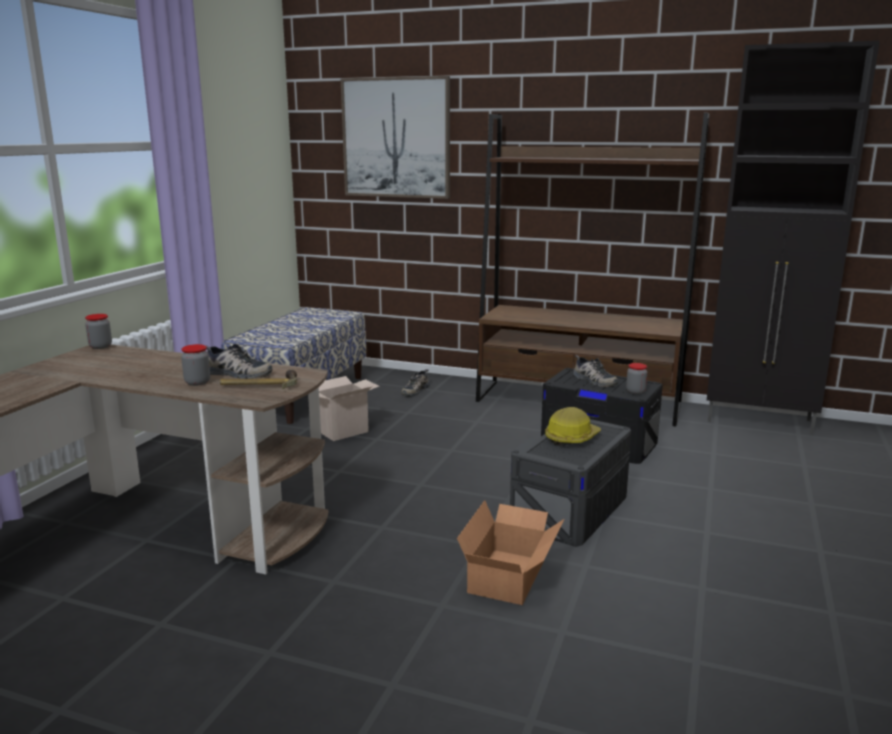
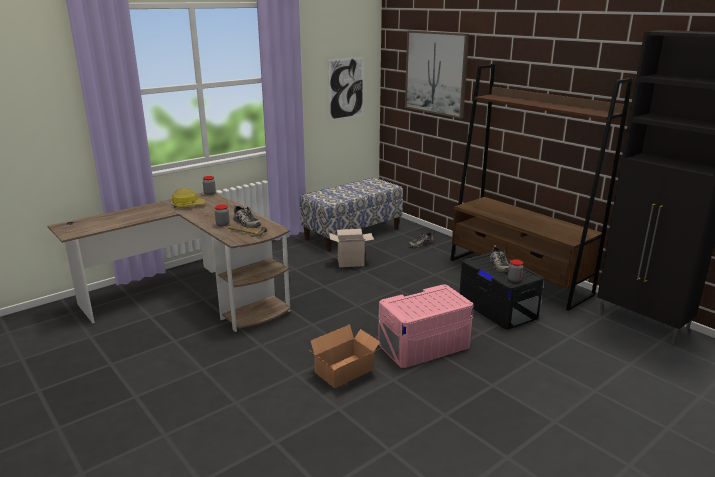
camera: 30 degrees right, 5 degrees up
grey storage box [510,419,631,547] -> pink storage box [378,285,474,368]
hard hat [545,407,601,446] -> hard hat moved to [171,188,205,207]
none -> picture [328,57,364,120]

